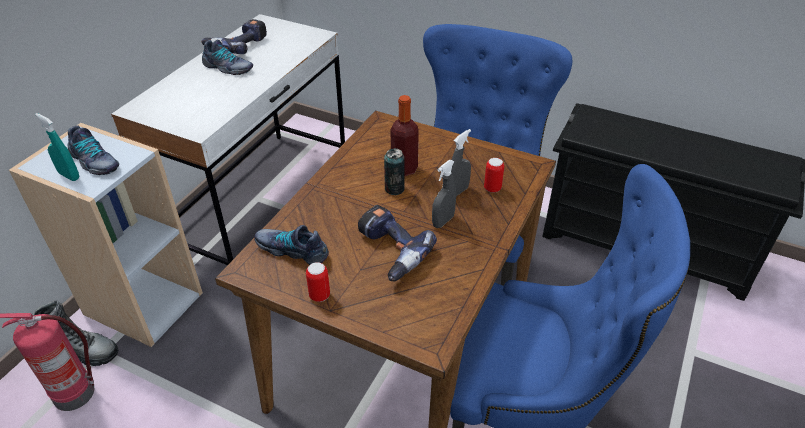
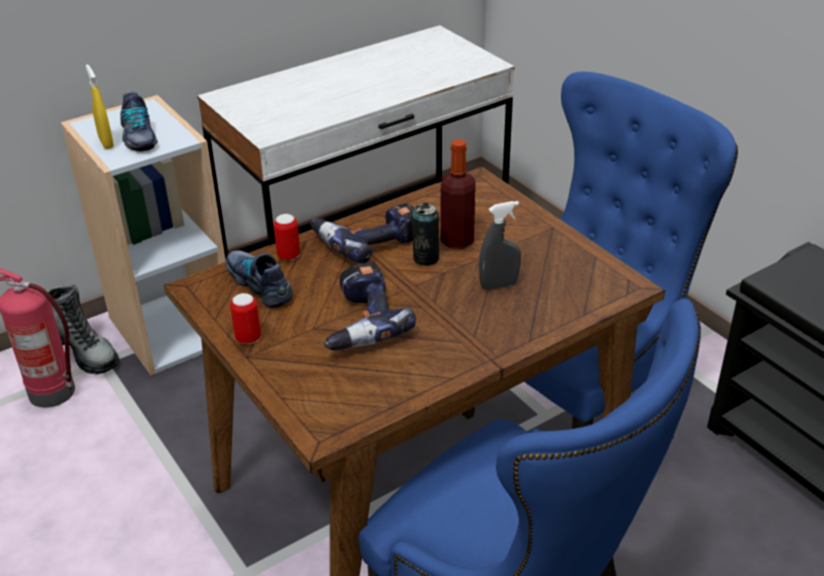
camera: 30 degrees right, 5 degrees down
turquoise spray bottle [35,113,79,181] -> yellow spray bottle [86,64,114,149]
power drill [201,19,267,54] -> power drill moved to [310,203,415,264]
shoe [202,40,253,75] -> none
grey spray bottle [432,160,456,228] -> none
can [484,158,504,193] -> can moved to [274,214,300,261]

